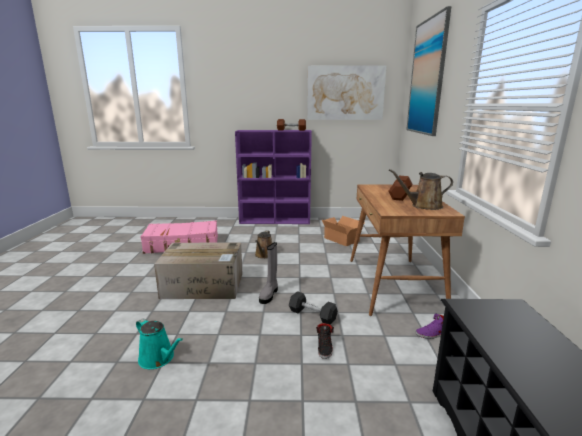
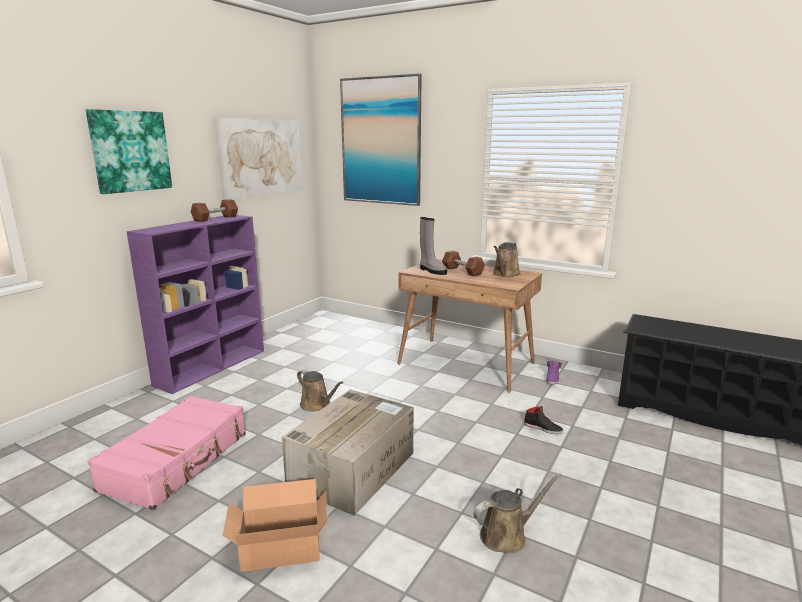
camera: 60 degrees left, 0 degrees up
turquoise watering can [136,318,183,369] -> brown watering can [473,473,561,554]
grey boot [259,242,278,304] -> grey boot moved to [420,217,447,275]
grey dumbbell [289,291,338,324] -> none
cardboard box [322,216,365,246] -> cardboard box moved to [223,479,328,572]
none -> picture [86,109,172,194]

